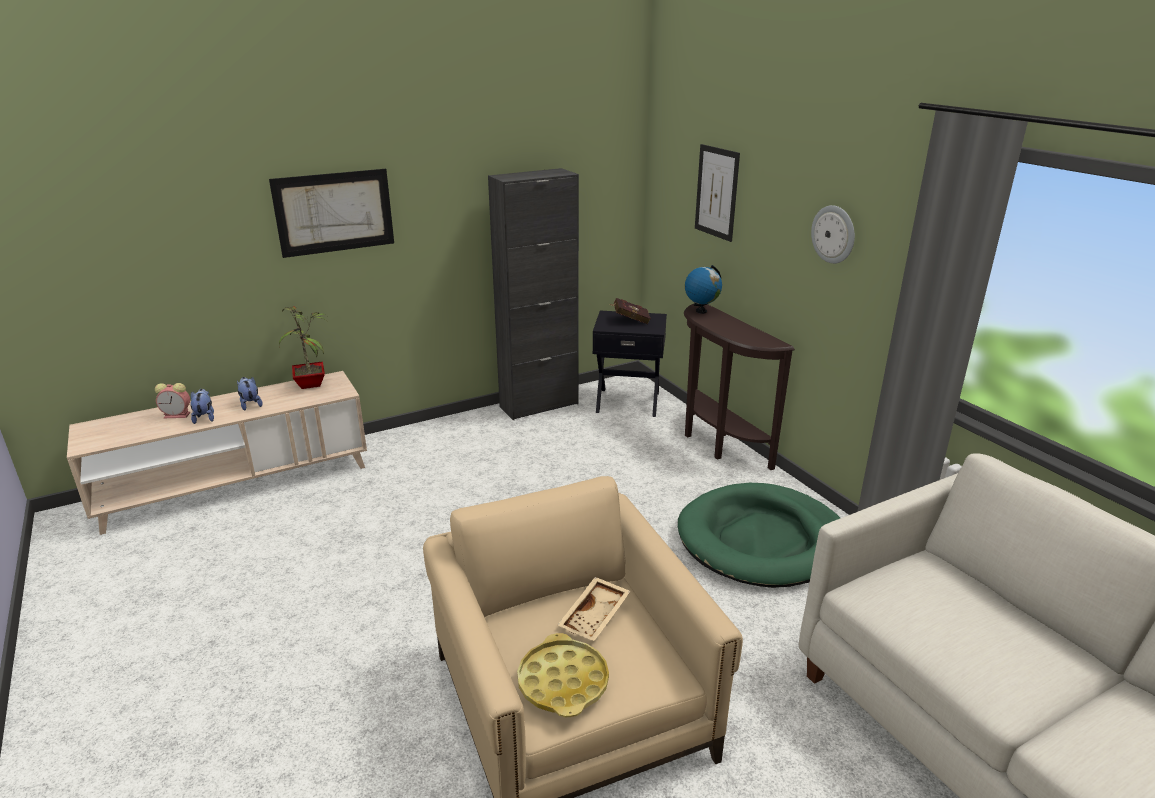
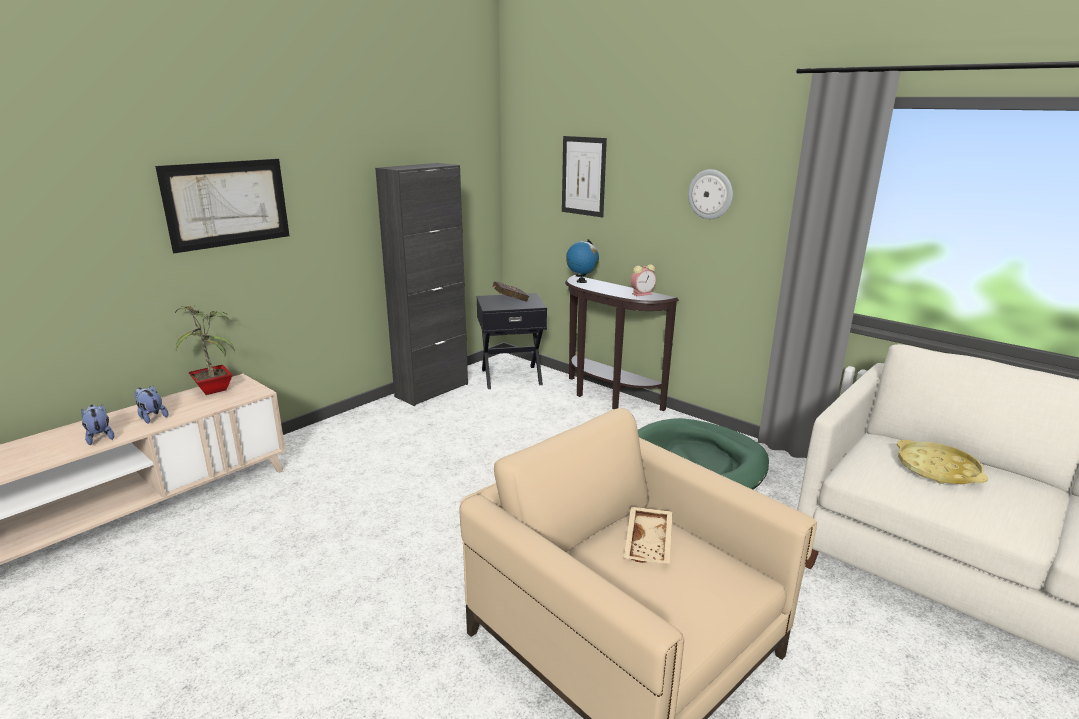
camera: 20 degrees left, 5 degrees down
alarm clock [155,383,190,418] -> alarm clock moved to [631,264,656,296]
yellow tray [517,633,609,717] -> yellow tray moved to [897,440,988,484]

